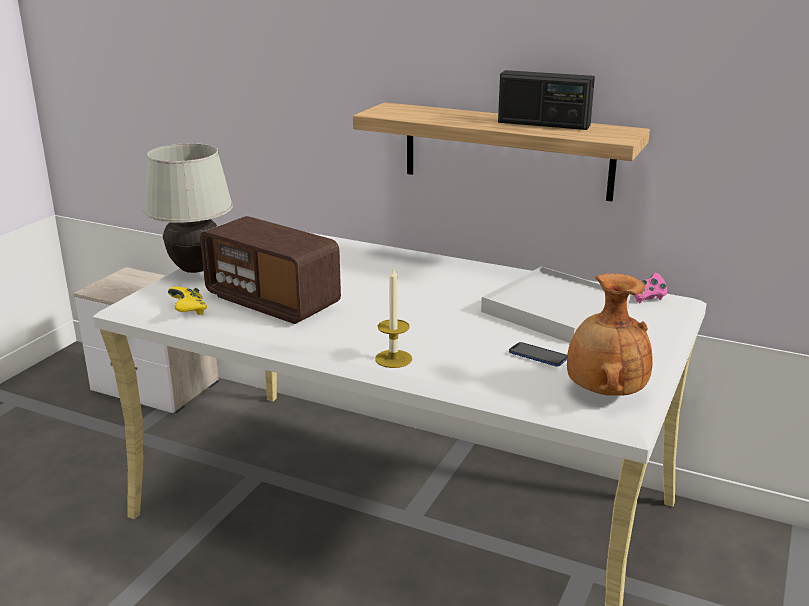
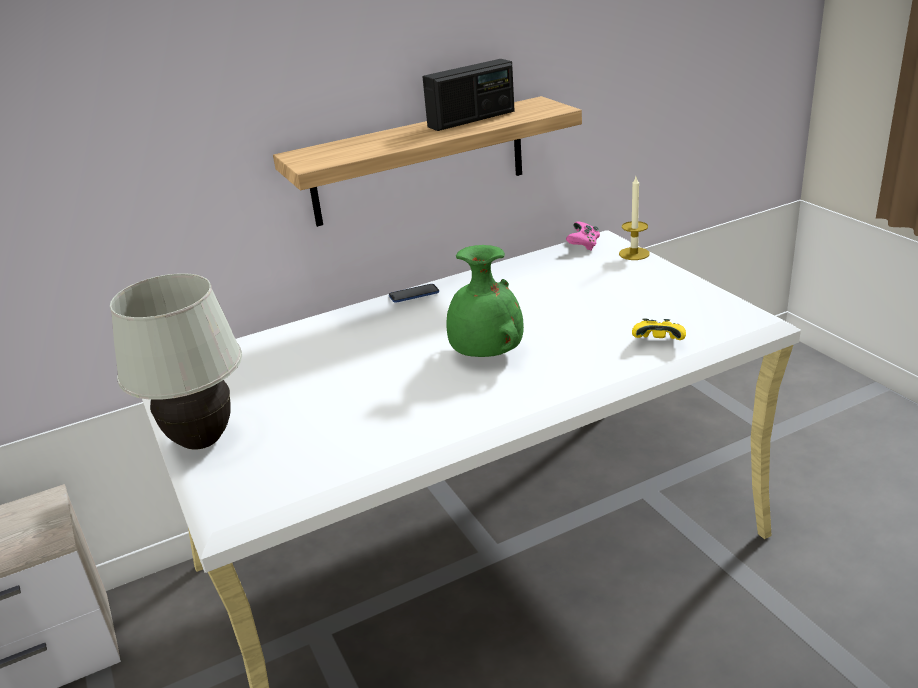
camera: 50 degrees left, 5 degrees up
yellow game controller [168,287,207,315] -> yellow game controller moved to [632,318,686,340]
radio [200,216,341,324] -> none
candle [375,268,412,368] -> candle moved to [619,177,650,260]
white tray [481,266,630,343] -> none
phone [509,342,567,366] -> phone moved to [389,284,439,303]
brown vase [567,273,653,396] -> none
none -> green vase [446,245,524,357]

